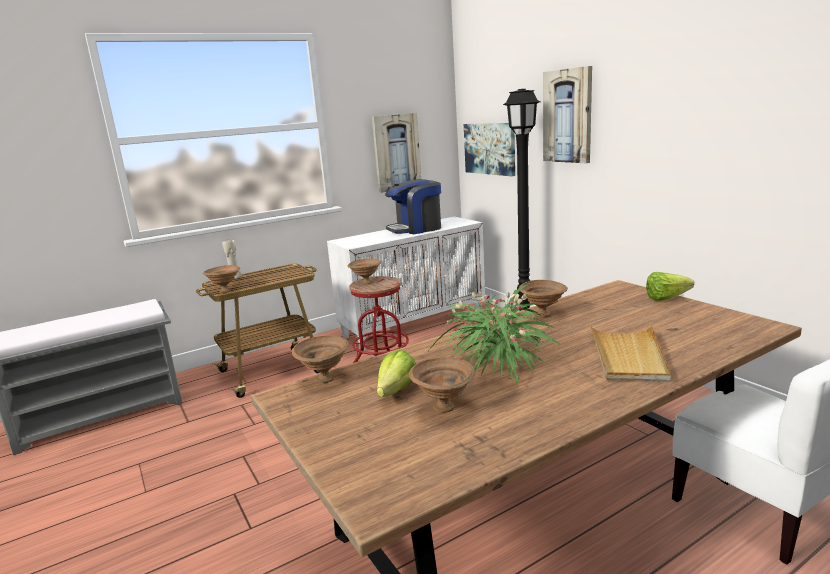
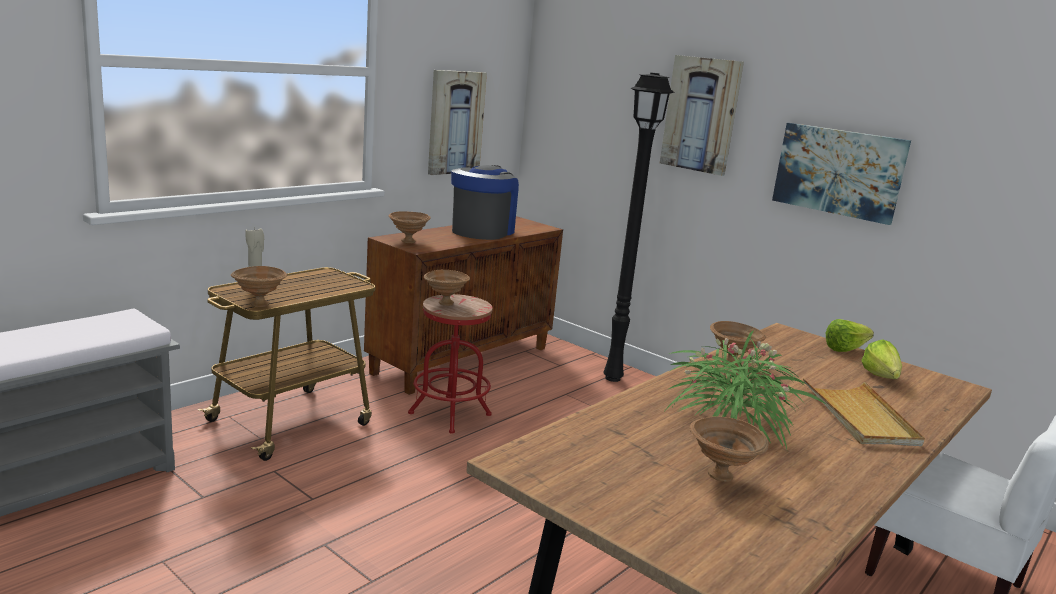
camera: 20 degrees left, 0 degrees up
brown bowl [292,336,349,383] -> brown bowl moved to [388,211,431,243]
white cabinet [327,217,485,350] -> brown cabinet [364,216,563,395]
lettuce [377,349,416,397] -> lettuce moved to [861,339,902,379]
coffee machine [385,179,441,234] -> coffee machine turned 150 degrees clockwise [451,165,519,240]
picture [464,123,515,176] -> picture moved to [772,123,911,225]

